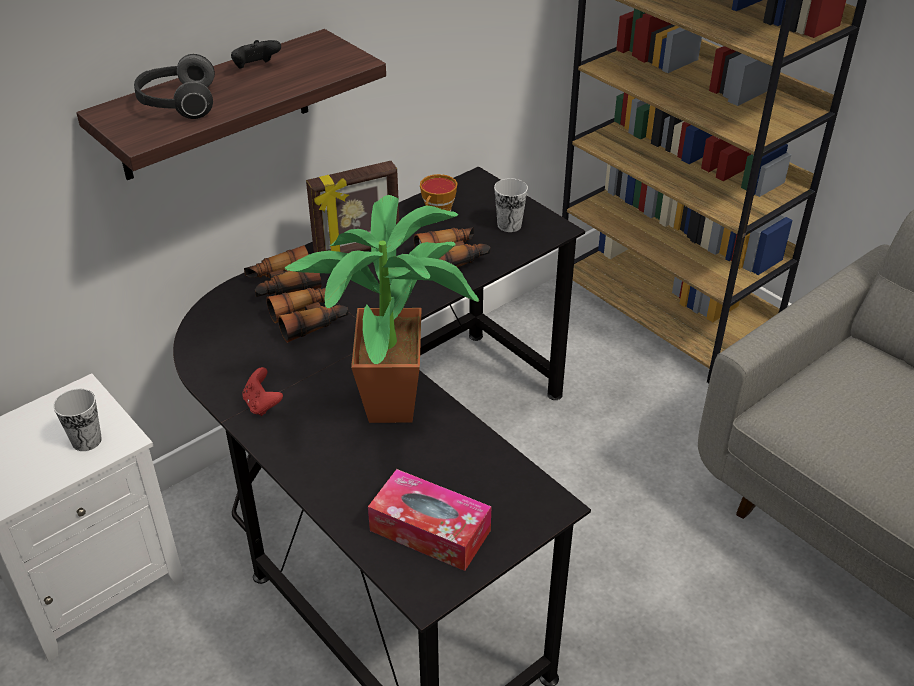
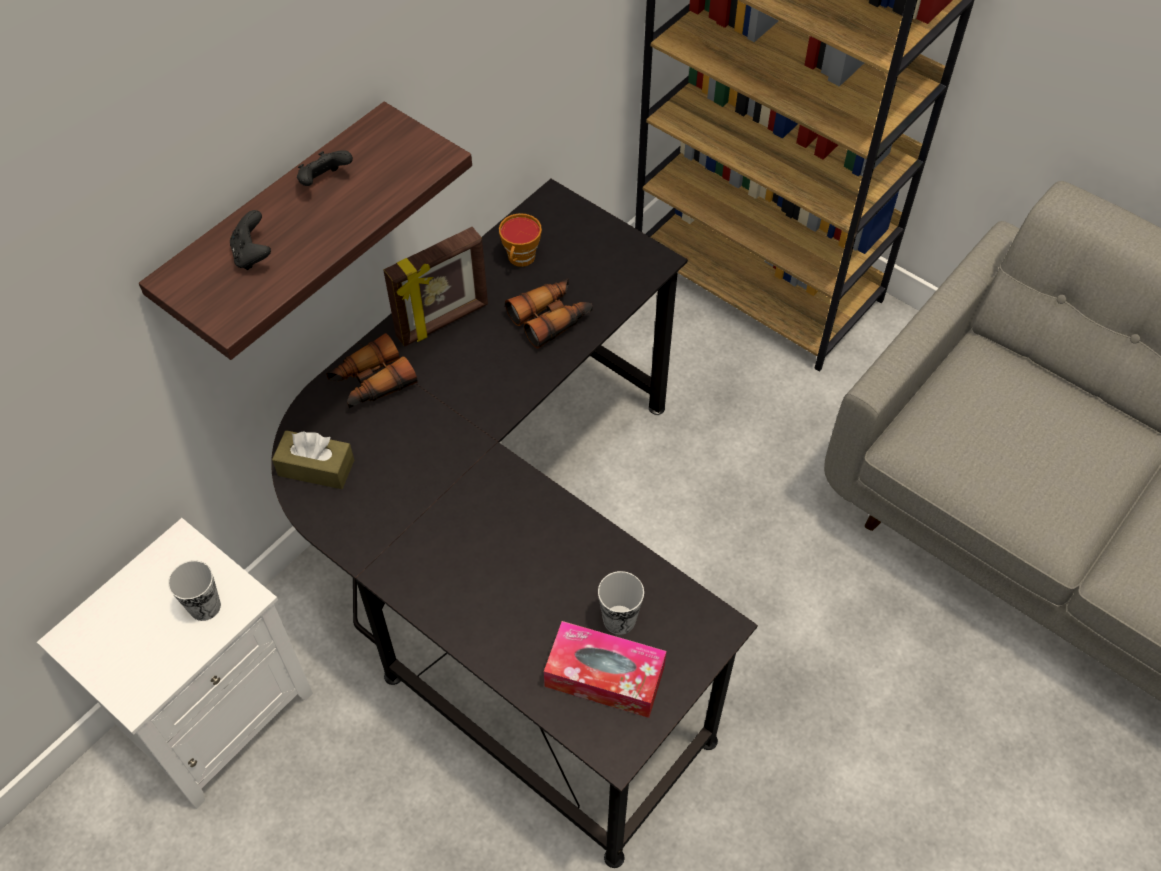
camera: 10 degrees left, 15 degrees up
headphones [134,54,215,119] -> black game controller [230,210,271,270]
red game controller [242,367,283,416] -> none
binoculars [266,288,349,343] -> none
potted plant [285,195,479,423] -> none
cup [494,178,528,232] -> cup moved to [598,571,644,635]
none -> brown tissue box [272,430,354,489]

